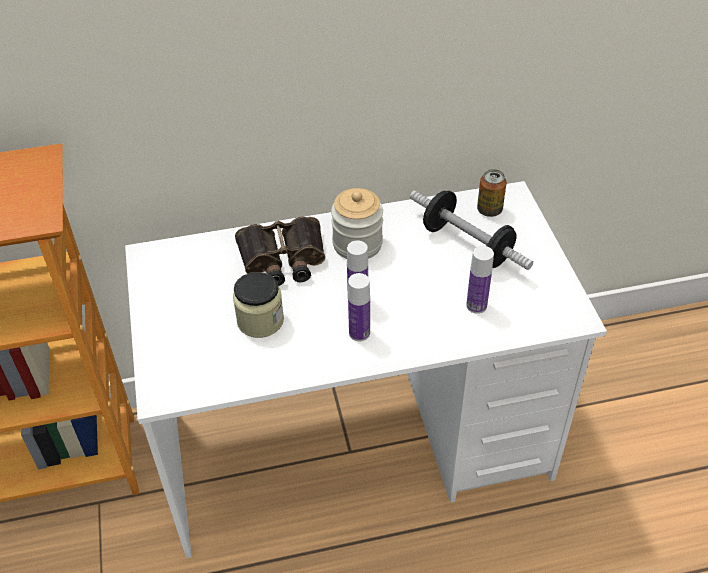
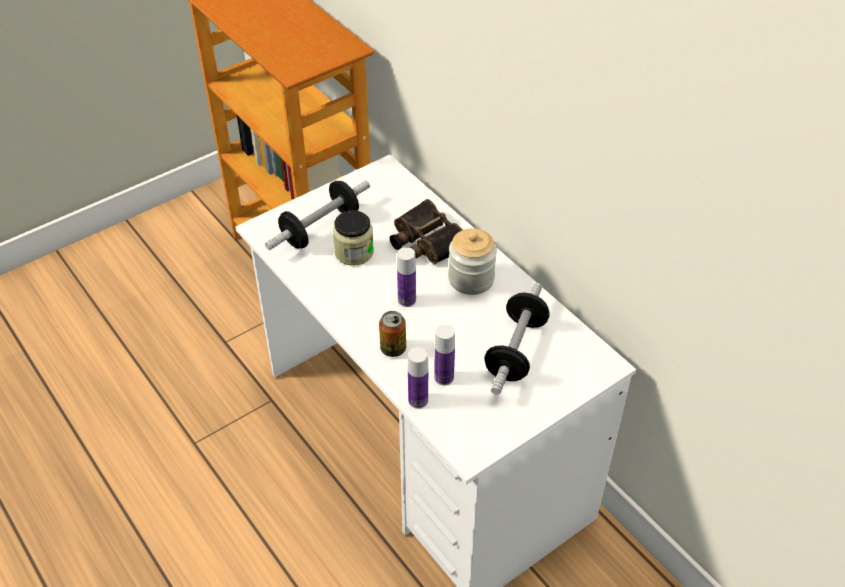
camera: 65 degrees right, 0 degrees up
bottle [348,273,370,341] -> bottle moved to [408,347,428,409]
can [477,169,507,217] -> can moved to [379,311,406,357]
none -> dumbbell [265,180,370,250]

